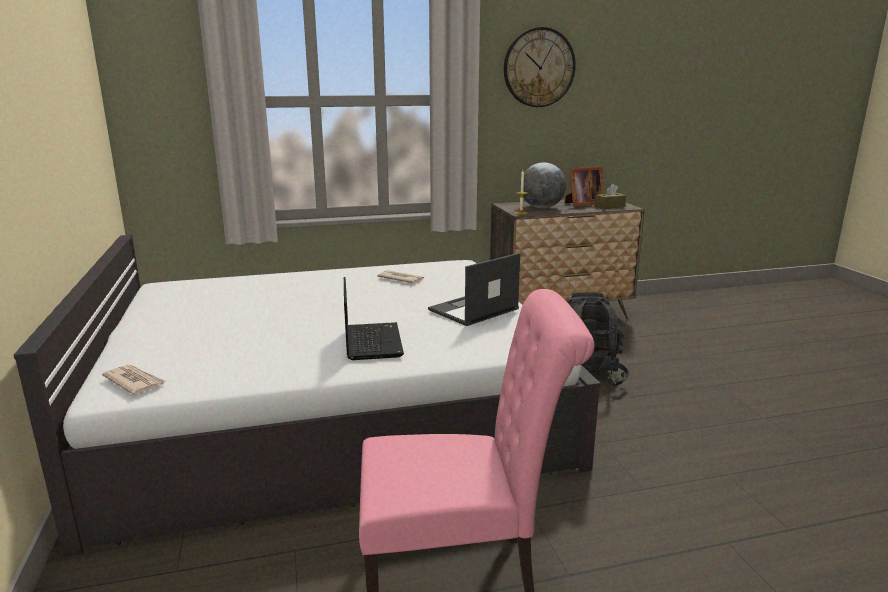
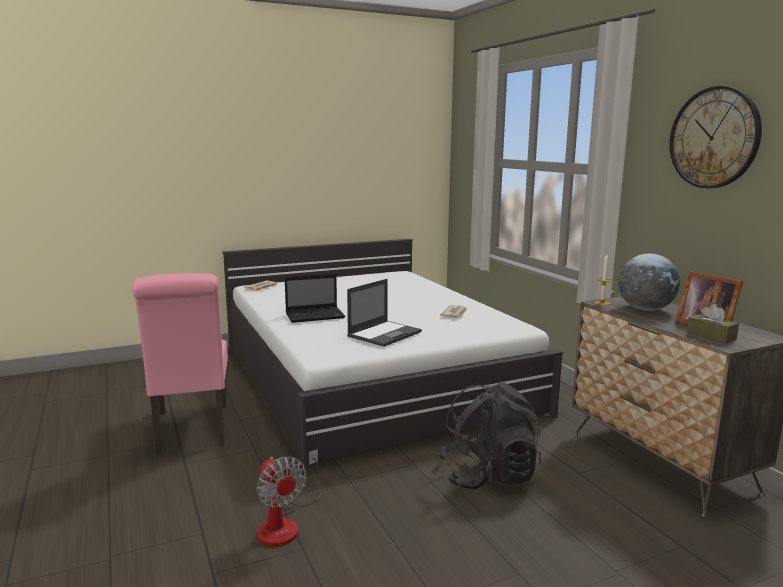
camera: 80 degrees right, 5 degrees down
laptop [428,253,520,326] -> laptop turned 90 degrees clockwise [347,279,422,347]
none -> fan [256,449,320,547]

